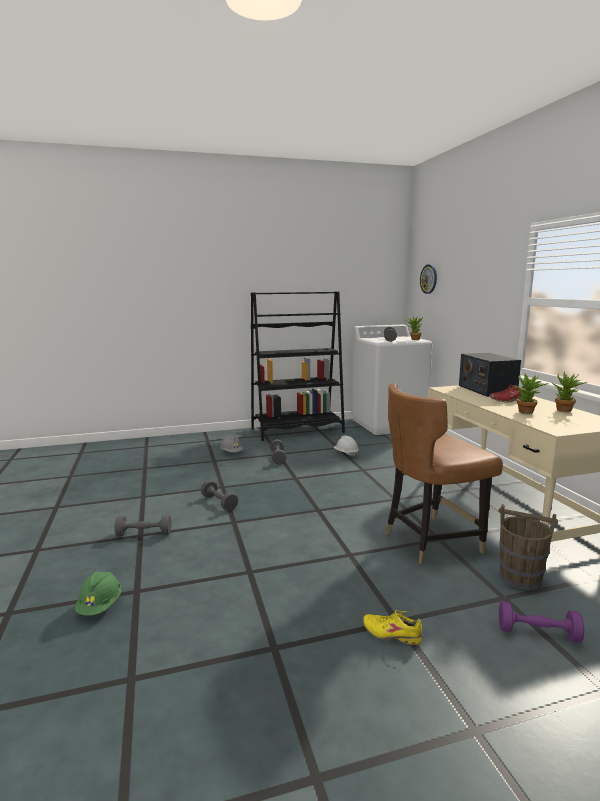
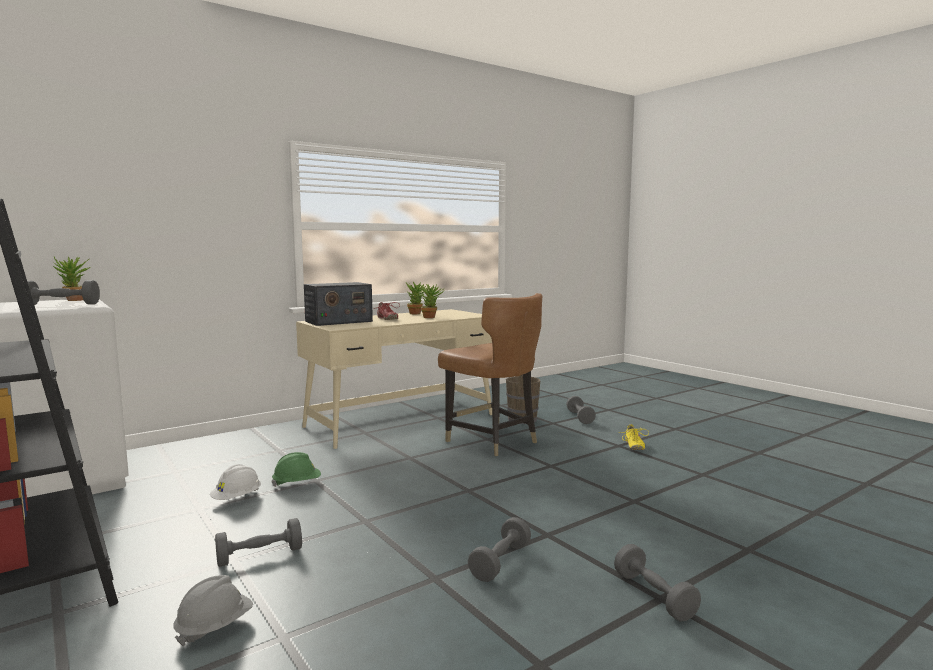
camera: 110 degrees left, 5 degrees down
green hard hat [75,572,122,616] -> green hard hat moved to [272,452,321,487]
wall clock [420,264,437,294] -> none
purple dumbbell [499,601,584,643] -> grey dumbbell [566,396,596,424]

